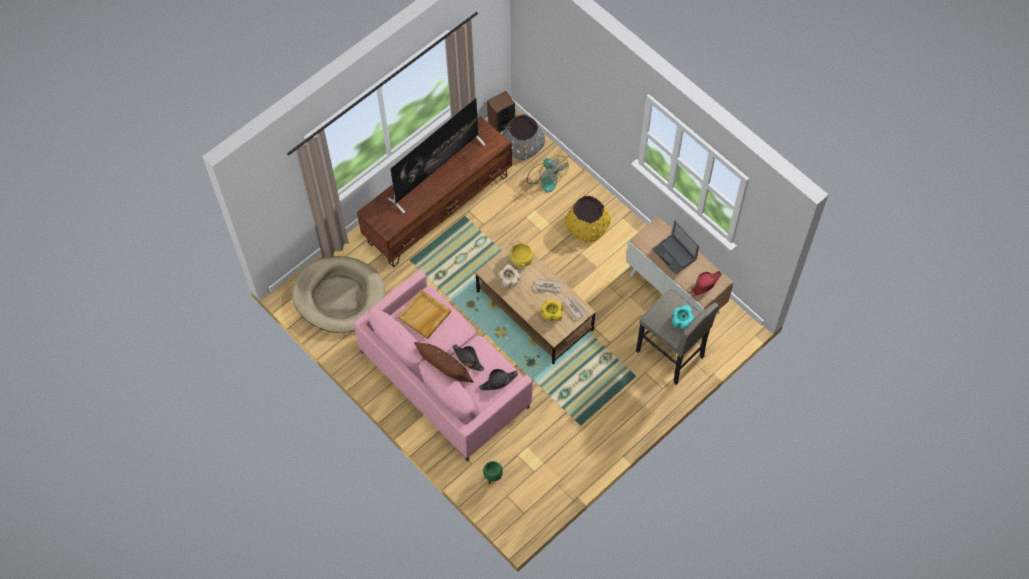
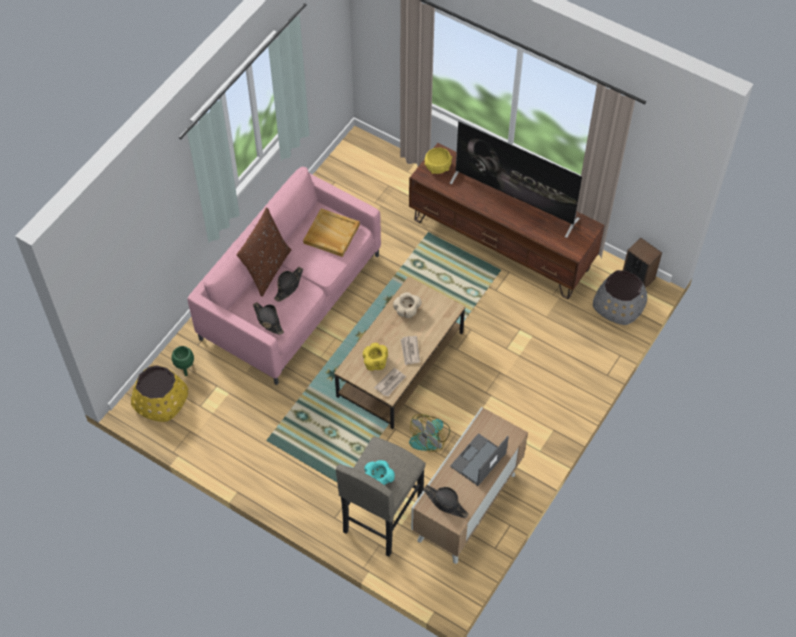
camera: 75 degrees right, 5 degrees down
beige dog bed [292,256,385,333] -> none
yellow bowl [509,243,534,267] -> yellow bowl moved to [424,147,452,174]
fan [527,155,569,193] -> fan moved to [409,414,450,452]
yellow planter [565,196,611,242] -> yellow planter moved to [131,366,188,422]
red hat [690,271,722,296] -> black hat [423,485,469,518]

